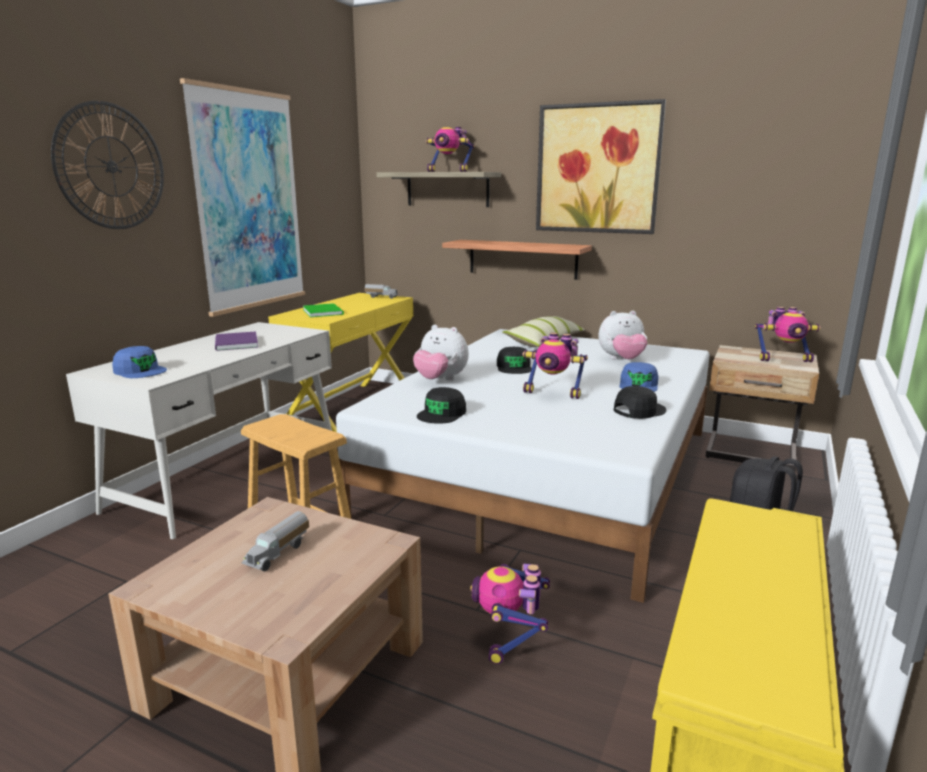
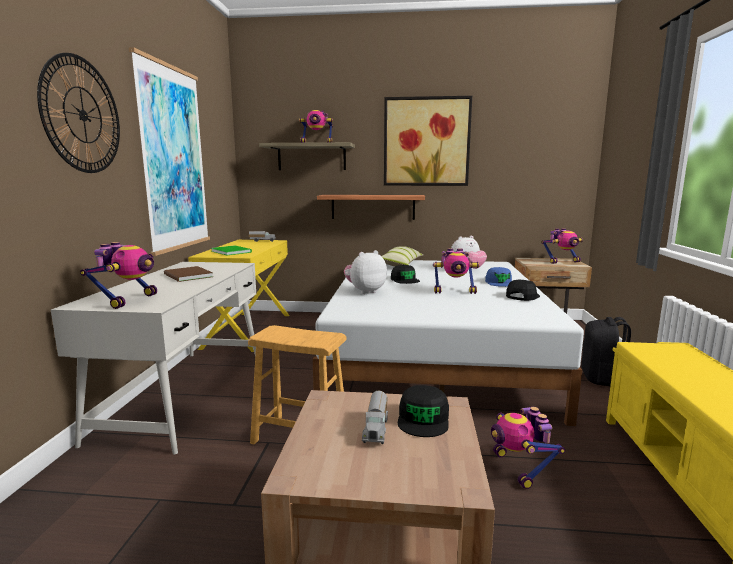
camera: 20 degrees left, 5 degrees down
blue cap [112,346,167,378] -> toy robot [80,242,157,309]
purple book [215,331,258,351] -> brown book [164,266,213,282]
plush toy [413,325,469,380] -> plush toy turned 135 degrees clockwise [344,250,387,294]
black cap [417,387,466,424] -> black cap moved to [398,385,449,437]

